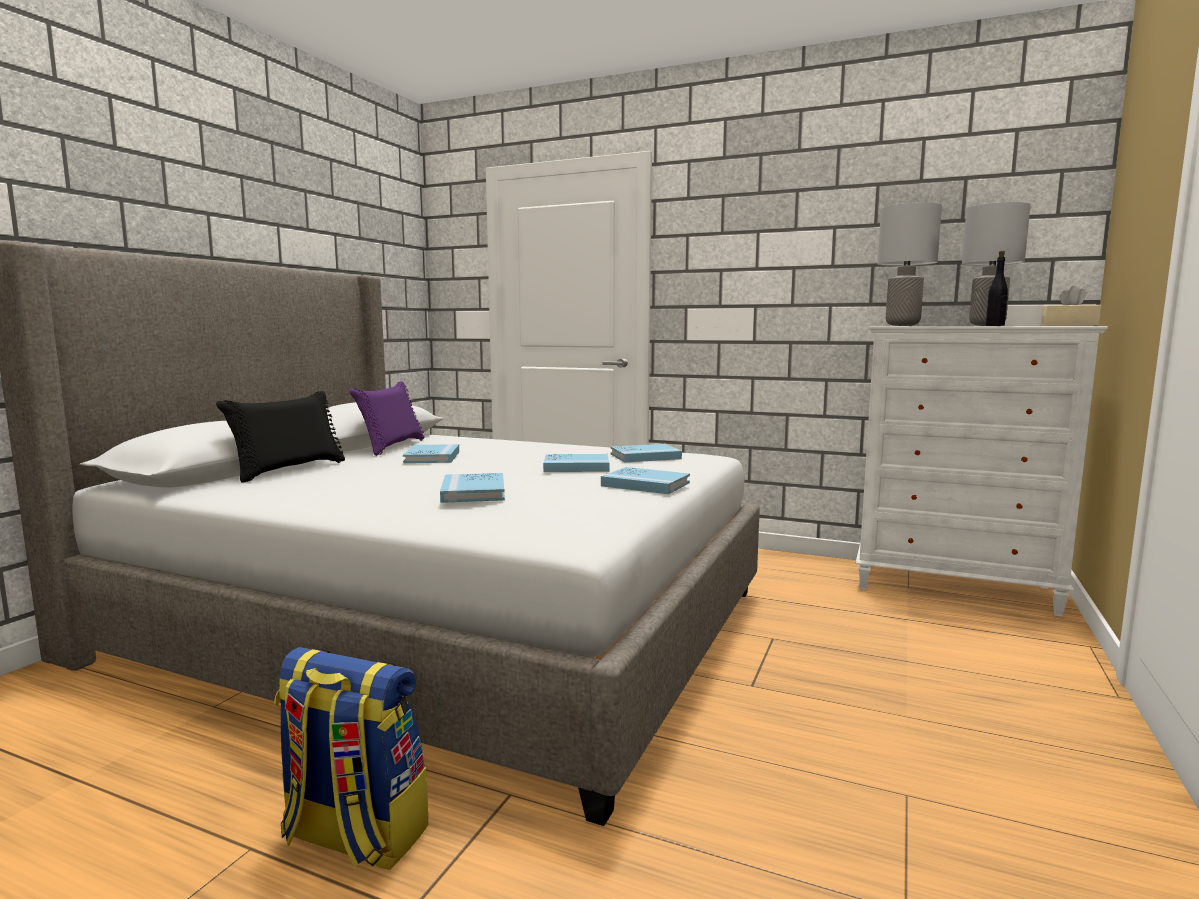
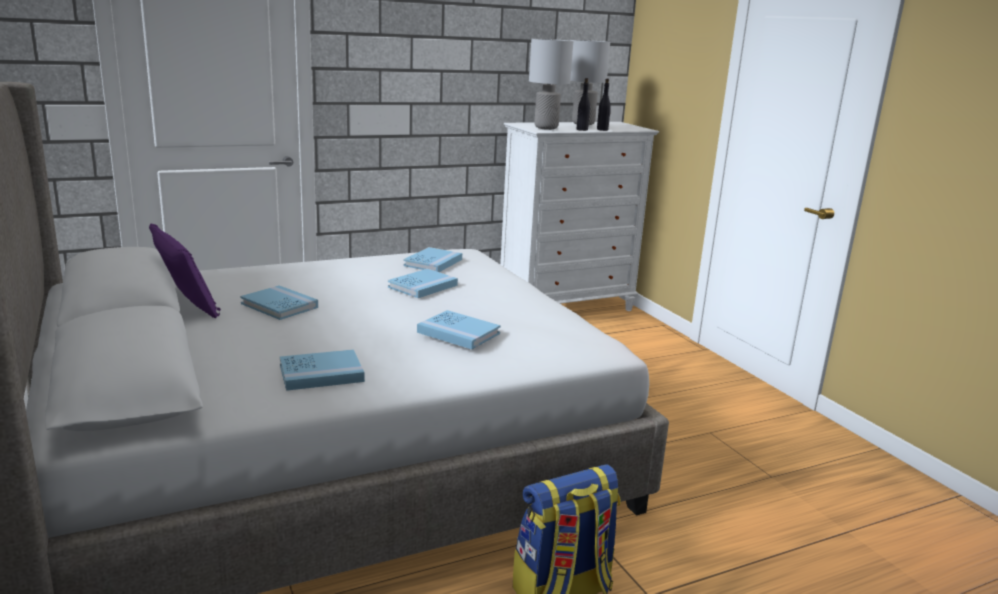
camera: 50 degrees left, 10 degrees up
black pillow [216,391,345,483] -> none
blue book [601,467,690,494] -> blue book moved to [280,349,365,391]
beige tissue box [1041,286,1101,326] -> none
none -> black bottle [577,78,590,131]

